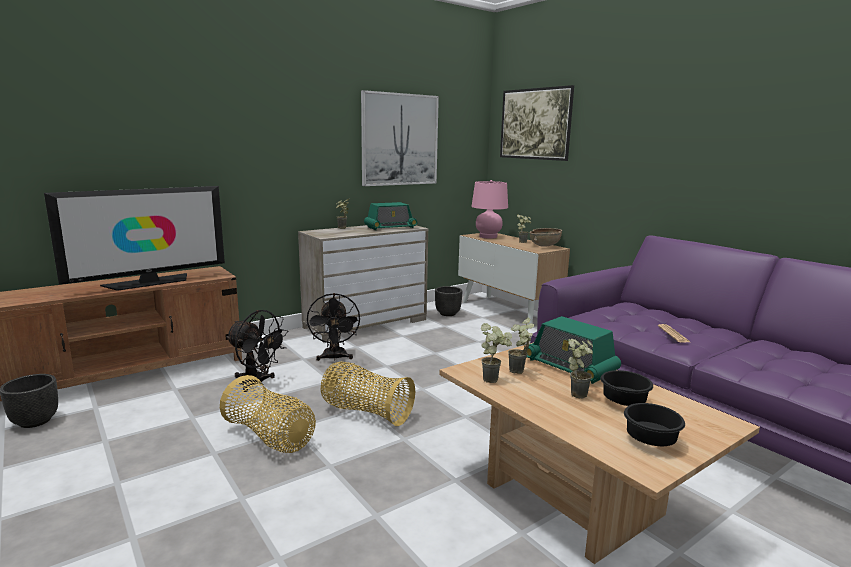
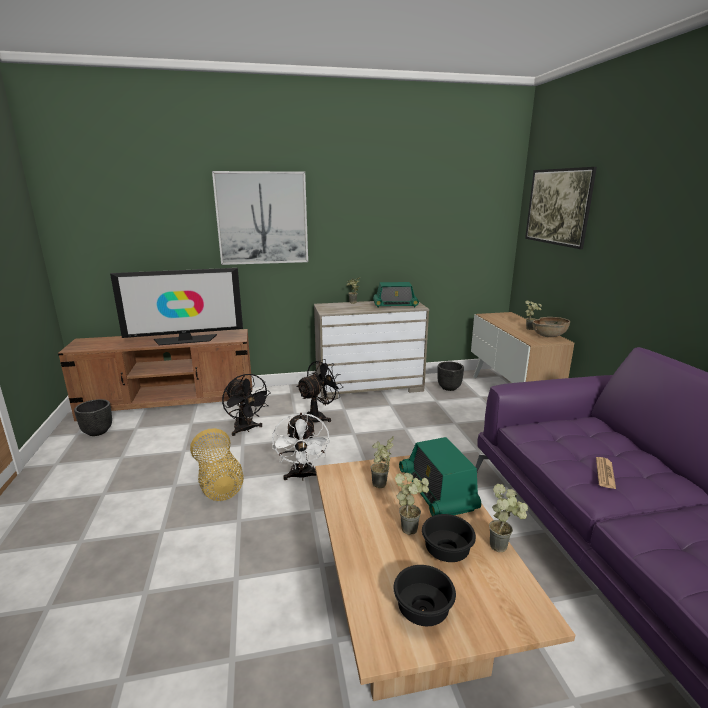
camera: 25 degrees right, 5 degrees up
black fan [307,293,360,361] -> black fan turned 150 degrees counterclockwise [296,359,343,423]
basket [321,362,415,426] -> white fan [272,413,330,481]
picture [361,90,439,186] -> picture moved to [212,171,308,265]
pink table lamp [471,180,508,239] -> none
potted plant [481,323,512,383] -> potted plant moved to [489,484,528,552]

